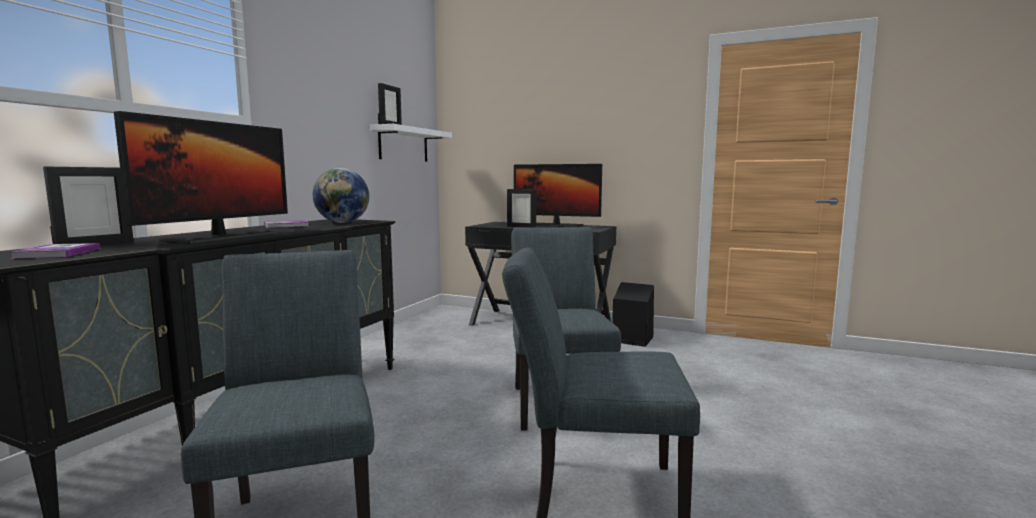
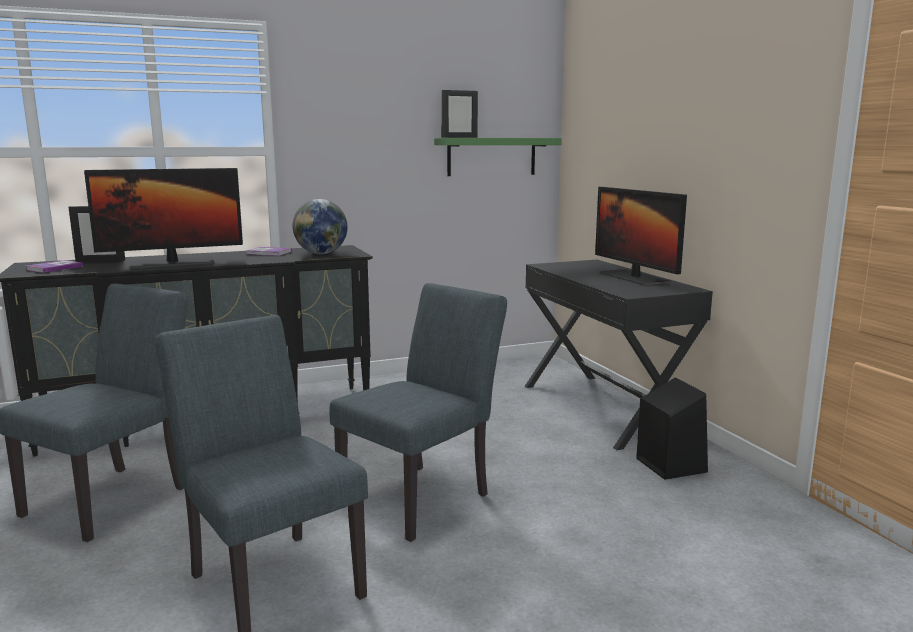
camera: 45 degrees right, 5 degrees up
white shelf [370,124,452,162] -> green shelf [434,138,562,176]
picture frame [507,189,536,228] -> none

